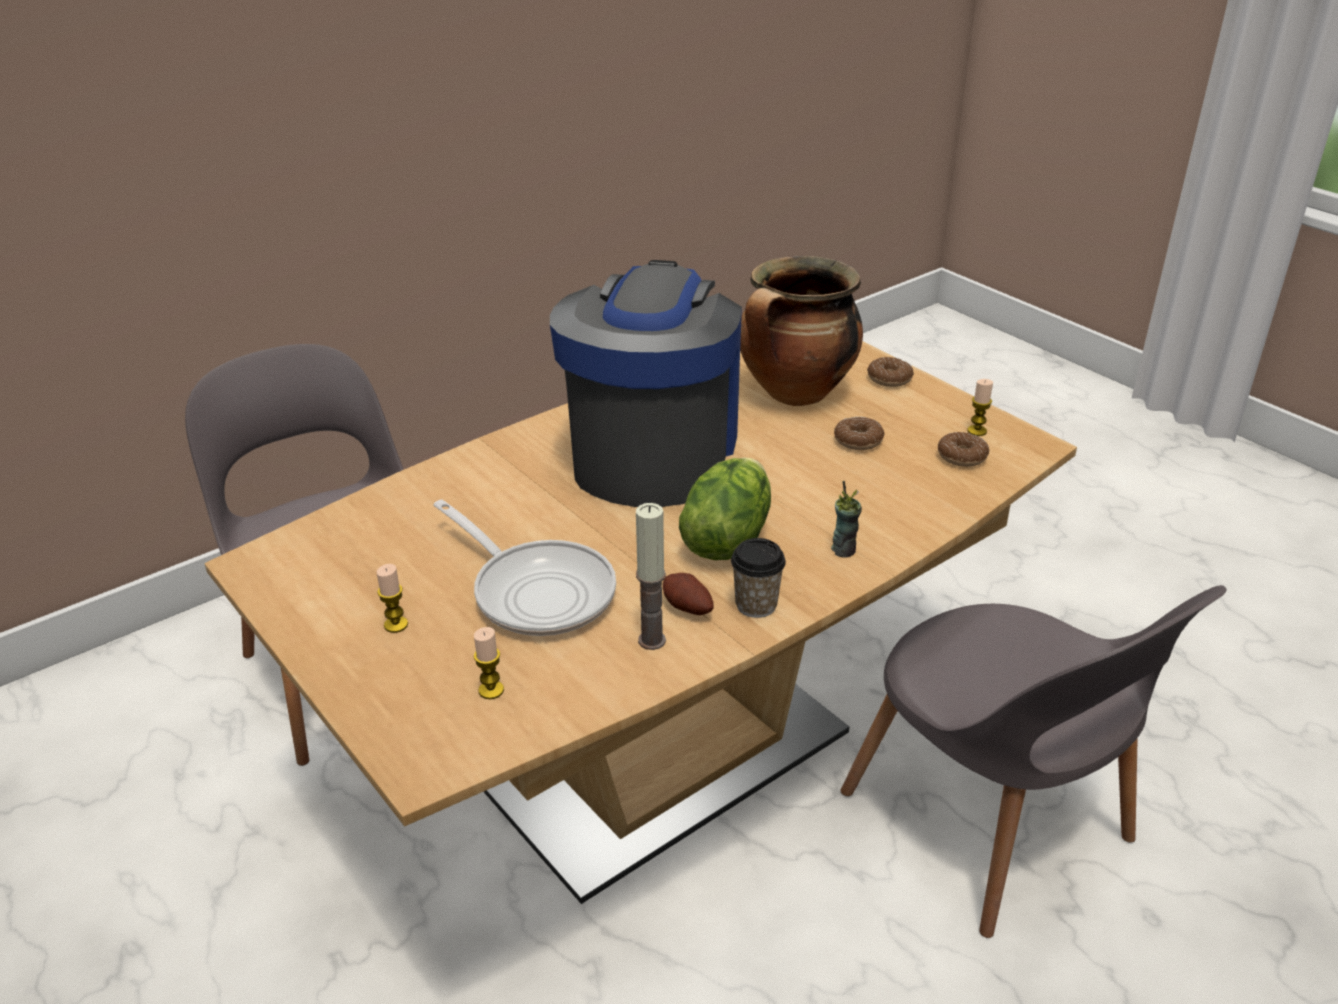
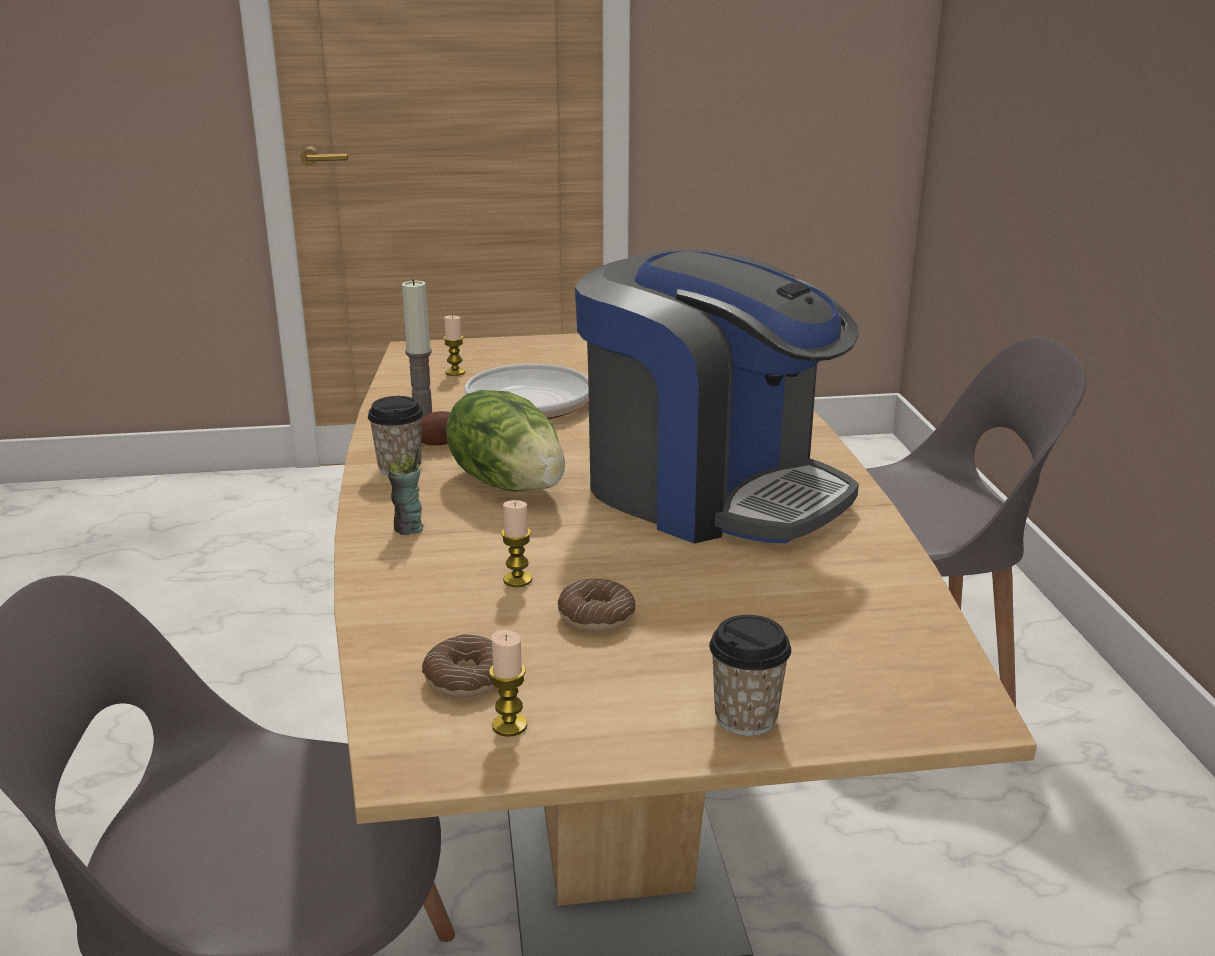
camera: 120 degrees right, 10 degrees down
candle [377,564,408,633] -> candle moved to [501,500,532,587]
cooking pot [740,256,863,406] -> none
donut [867,357,914,387] -> cup [709,615,791,736]

